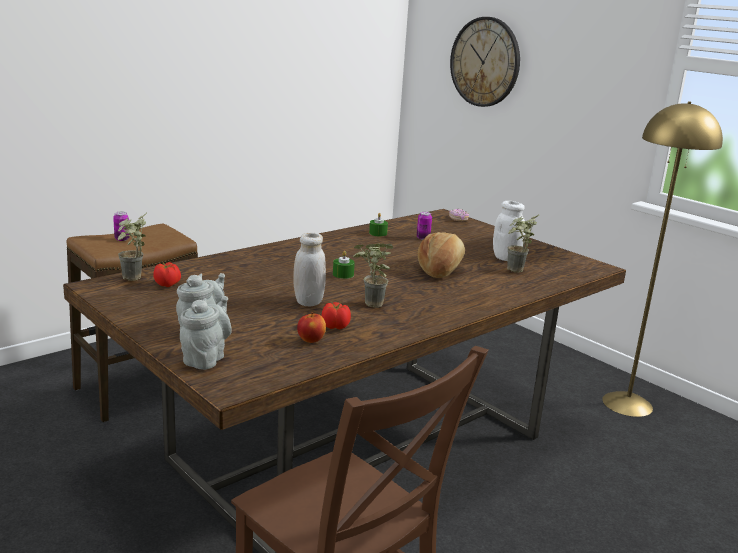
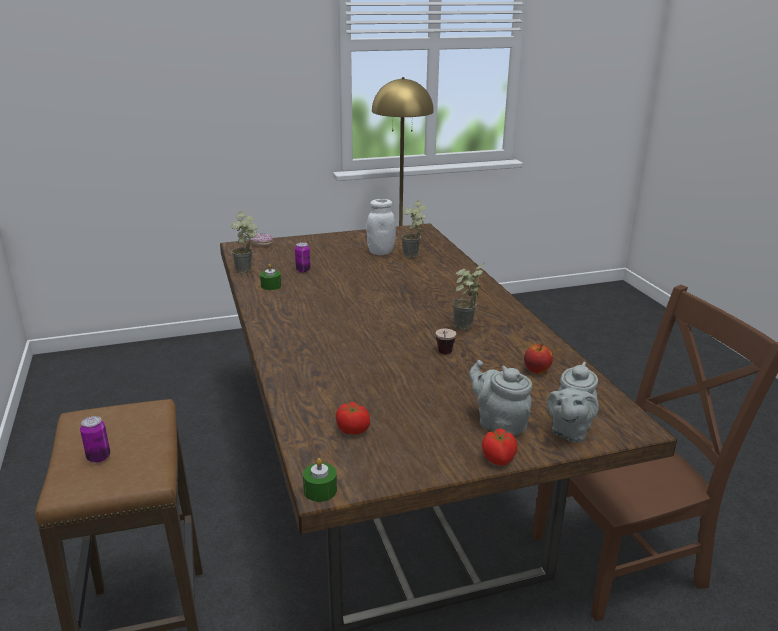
camera: 65 degrees left, 5 degrees up
potted plant [118,212,147,281] -> potted plant moved to [231,211,258,274]
grey teapot [180,296,232,370] -> grey teapot turned 105 degrees counterclockwise [547,362,599,442]
white jar [294,233,326,306] -> cup [436,329,456,354]
tomato [322,302,351,329] -> tomato moved to [482,428,517,466]
green candle [333,251,355,279] -> green candle moved to [303,458,337,502]
bread [418,232,465,278] -> none
wall clock [450,17,520,107] -> none

